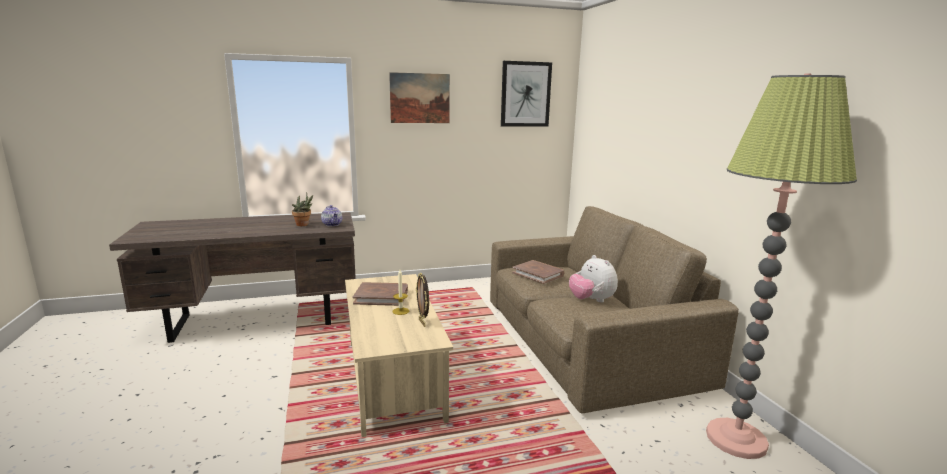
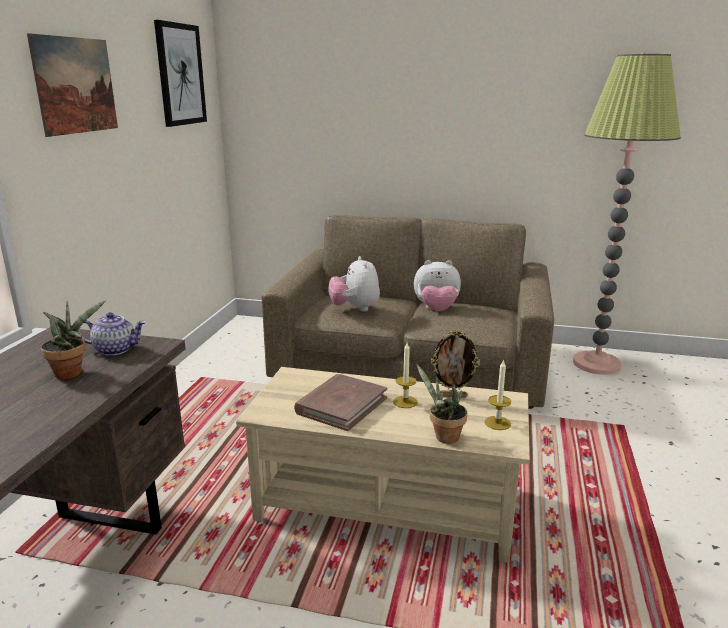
camera: 60 degrees left, 5 degrees up
brown book [512,260,564,284] -> plush toy [328,256,380,311]
none -> potted plant [416,364,467,444]
none -> candle [485,359,511,430]

